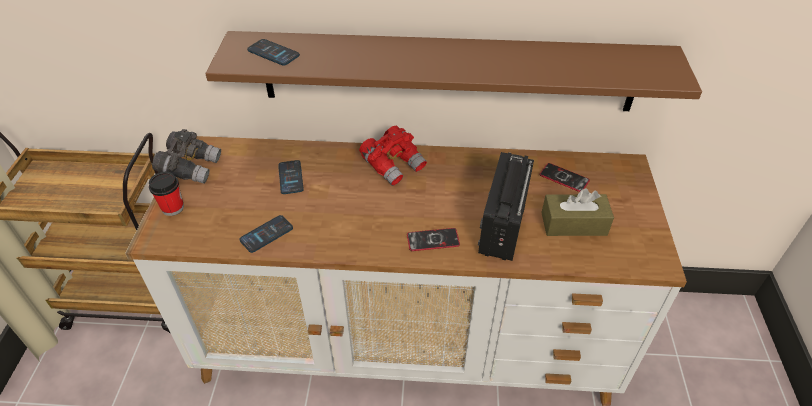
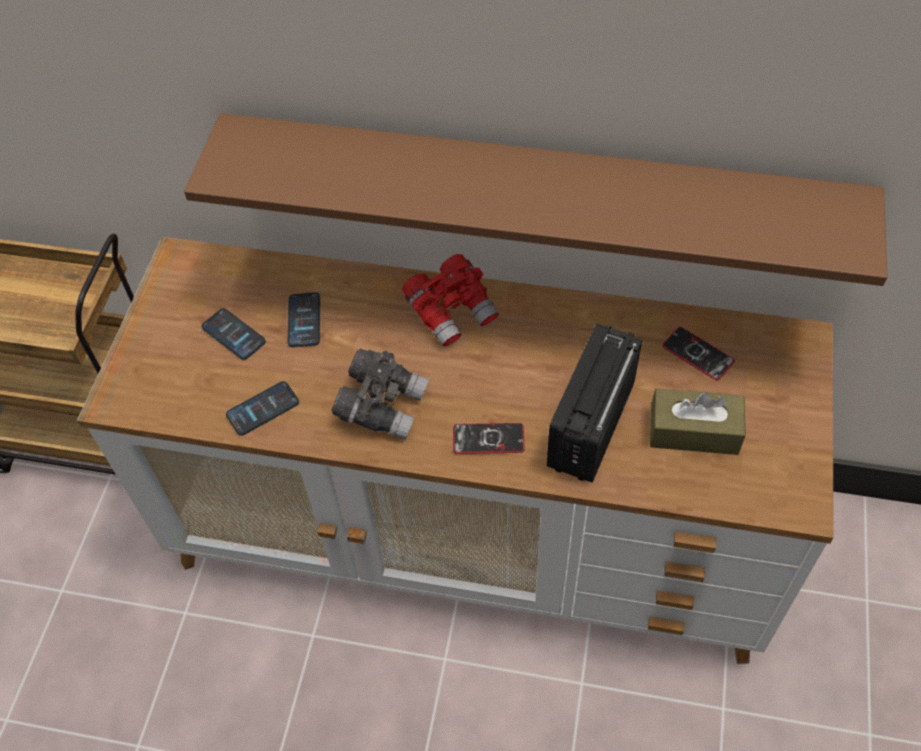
camera: 10 degrees right, 10 degrees up
cup [149,172,184,216] -> none
grey binoculars [152,129,221,184] -> grey binoculars moved to [331,349,429,440]
phone [247,39,300,66] -> phone moved to [202,308,266,360]

